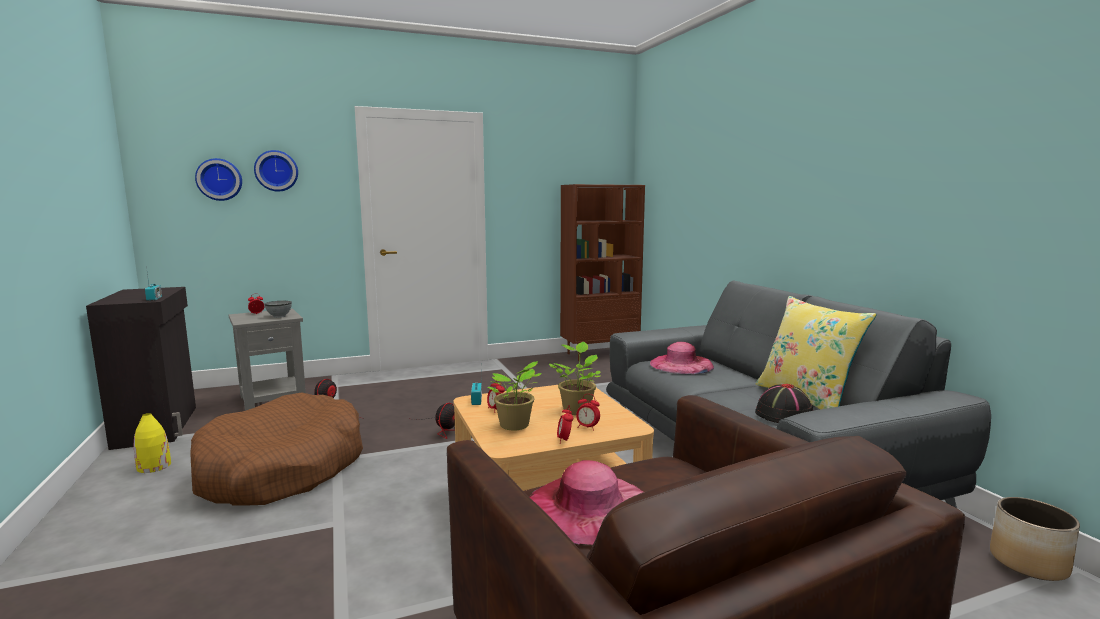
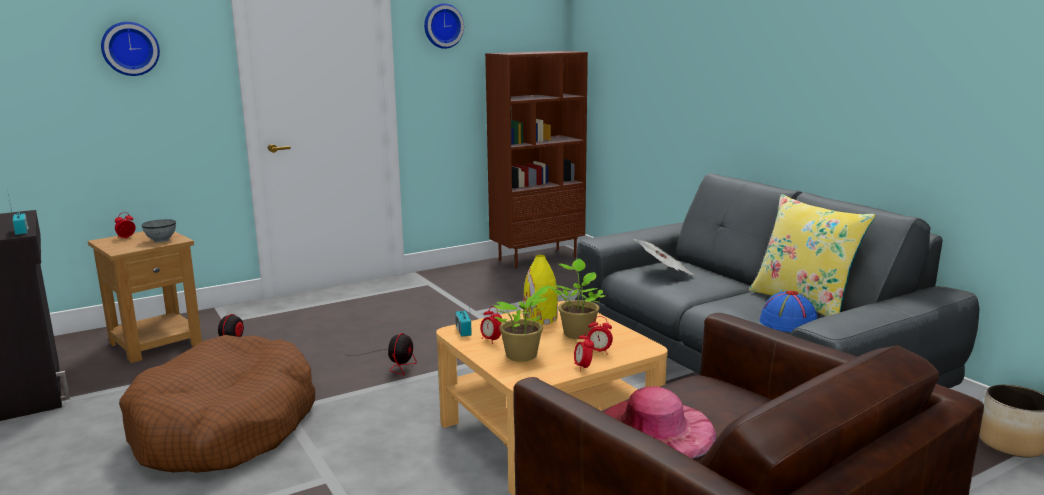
camera: 10 degrees left, 5 degrees up
yellow vase [134,413,171,473] -> yellow vase moved to [523,255,558,325]
wall clock [195,158,242,201] -> wall clock moved to [424,3,464,49]
grey side table [229,308,306,411] -> brown side table [88,231,202,363]
pink hat [650,342,714,374] -> newspaper [634,239,694,275]
black hat [755,384,813,423] -> blue hat [759,291,817,332]

